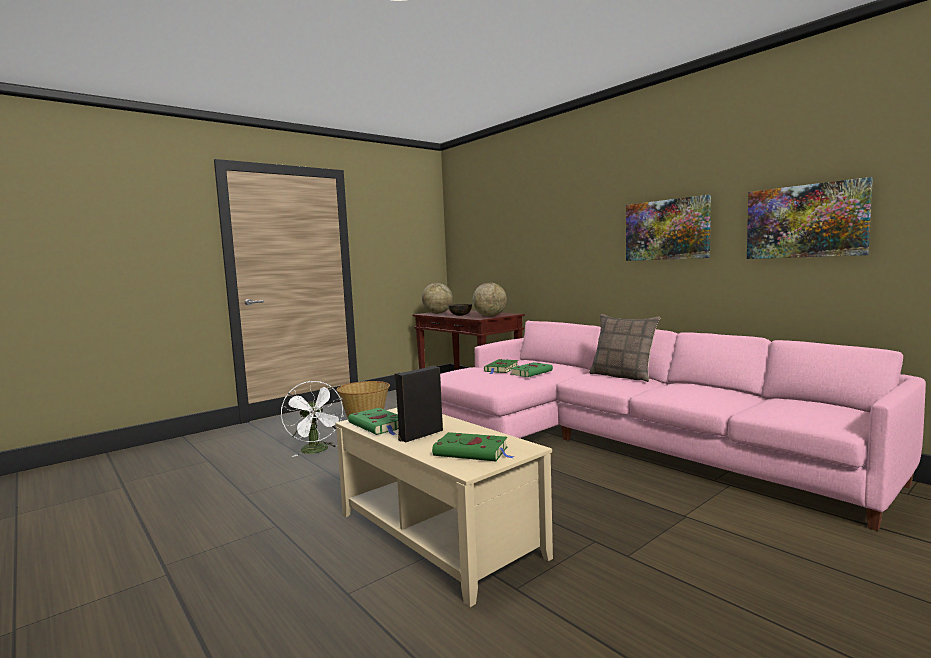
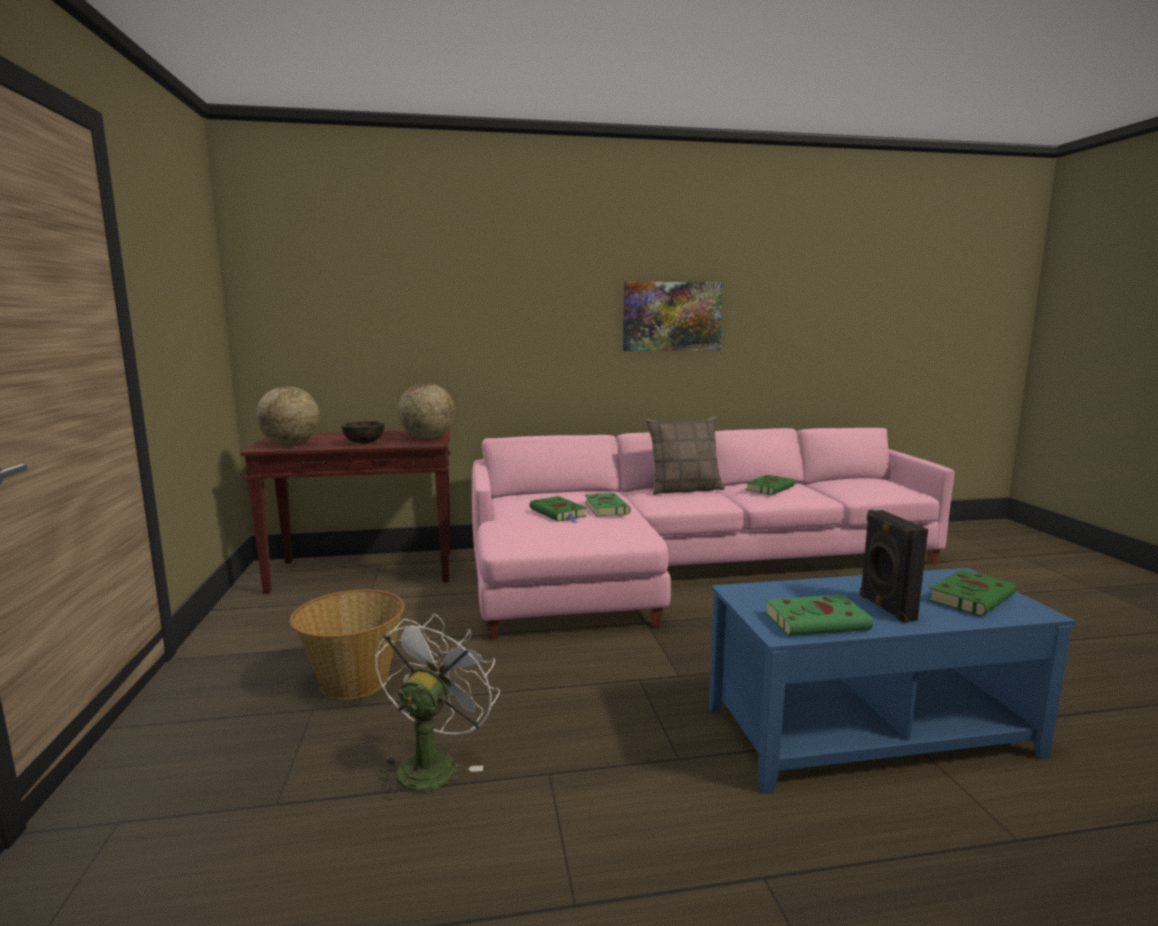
camera: 60 degrees left, 5 degrees up
white fan [281,381,343,457] -> white fan turned 75 degrees counterclockwise [375,614,500,800]
beige coffee table [335,408,553,607] -> blue coffee table [709,568,1075,793]
picture [747,177,873,259] -> none
none -> green book [745,475,795,495]

